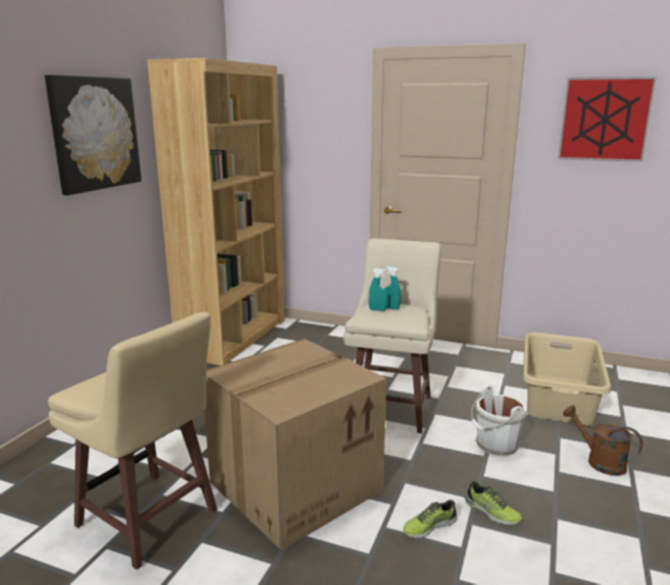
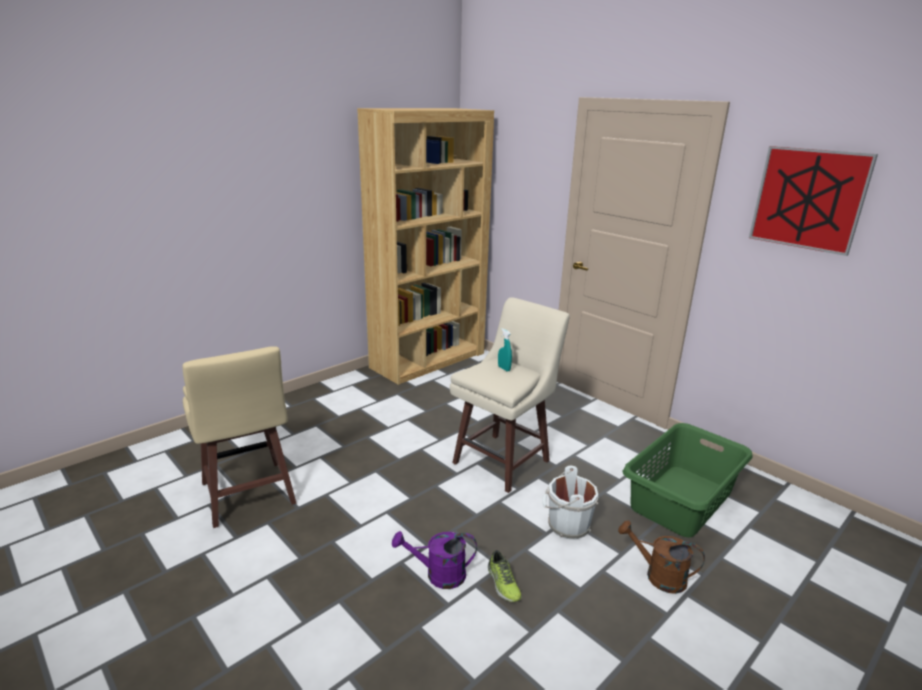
camera: 25 degrees right, 5 degrees up
picture [45,75,141,195] -> none
cardboard box [204,338,387,551] -> none
turquoise spray bottle [369,268,388,311] -> none
shoe [403,500,457,538] -> purple watering can [392,531,477,589]
beige laundry basket [523,332,611,425] -> green laundry basket [623,423,753,537]
brown watering can [563,405,643,476] -> brown watering can turned 45 degrees counterclockwise [618,520,705,594]

